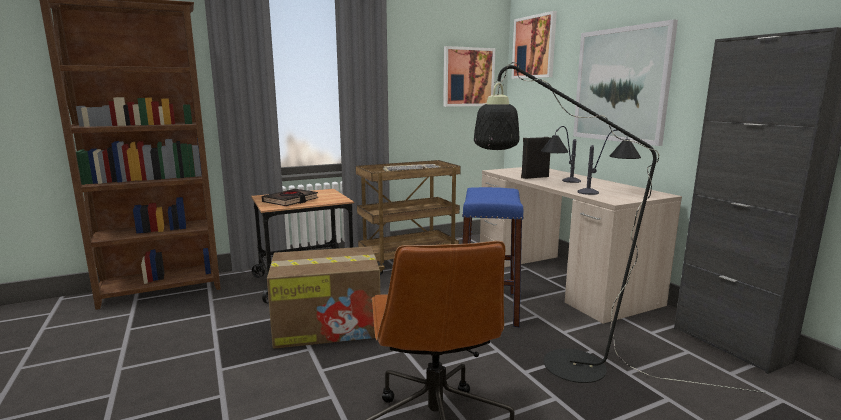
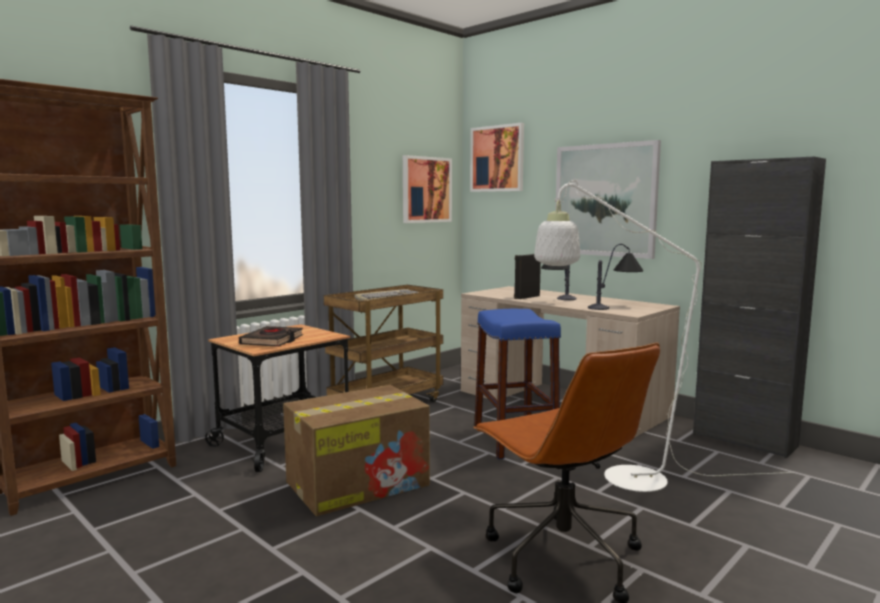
camera: 20 degrees left, 5 degrees down
black floor lamp [474,62,766,393] -> white floor lamp [534,180,795,492]

